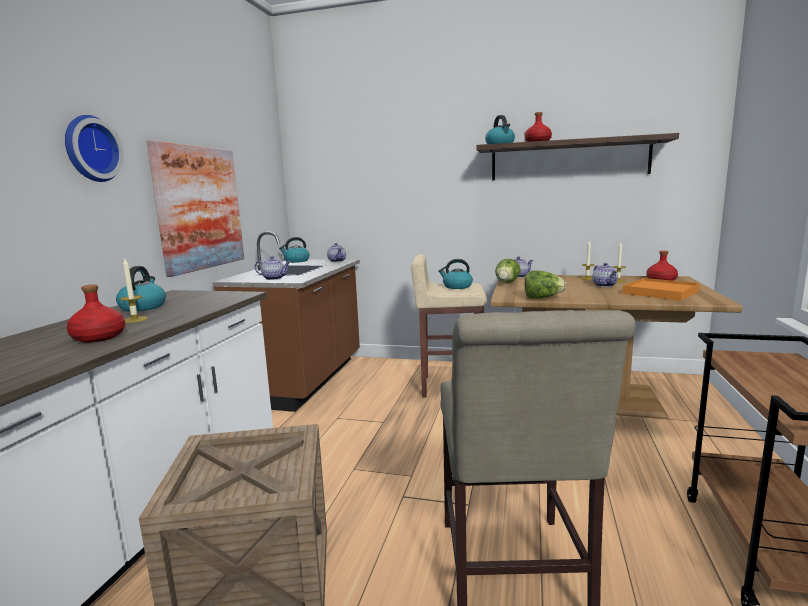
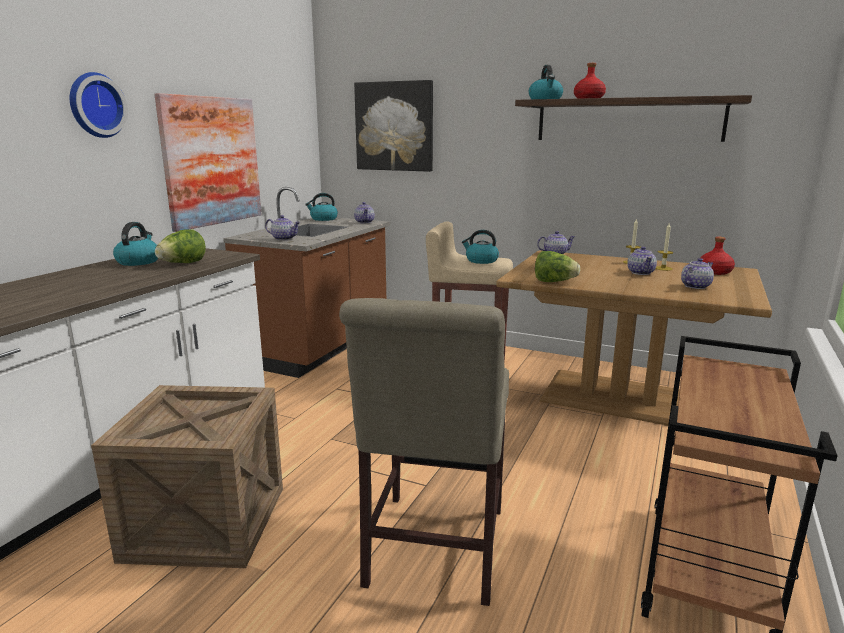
camera: 10 degrees right, 5 degrees up
red bottle [66,284,125,343] -> none
candle [120,257,148,323] -> none
lettuce [495,259,521,283] -> lettuce moved to [155,229,206,263]
orange tray [622,278,700,301] -> teapot [681,258,714,289]
none -> picture [354,80,433,172]

